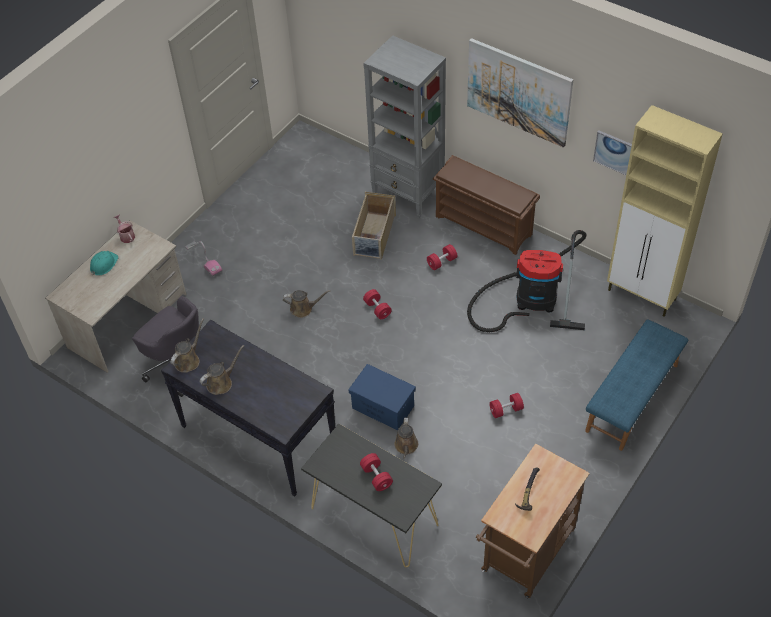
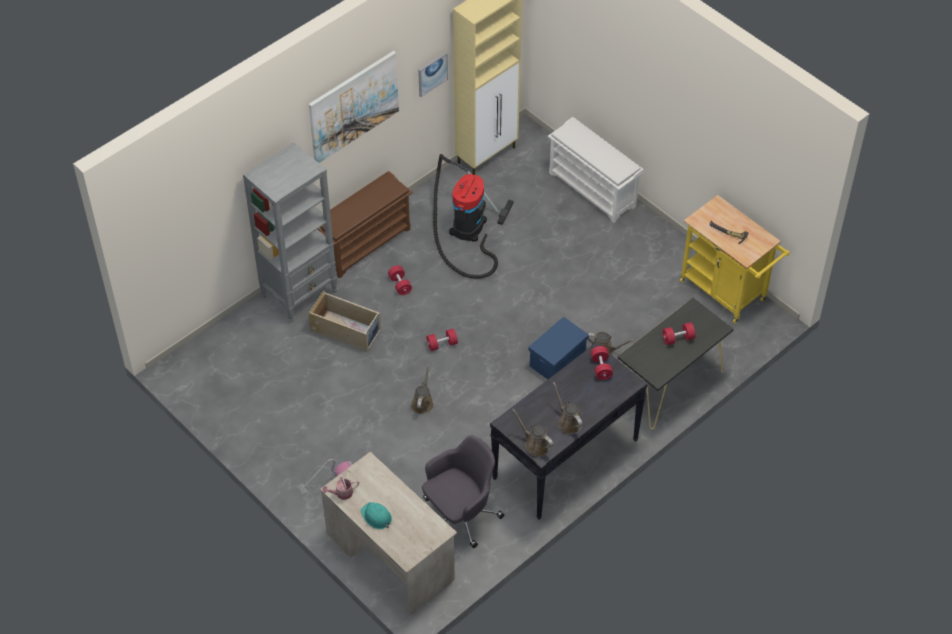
camera: 80 degrees left, 0 degrees up
brown cart [476,444,590,598] -> yellow cart [680,195,789,323]
red dumbbell [489,393,524,418] -> red dumbbell moved to [591,346,613,380]
blue bench [585,319,688,451] -> white shoe rack [548,117,644,223]

